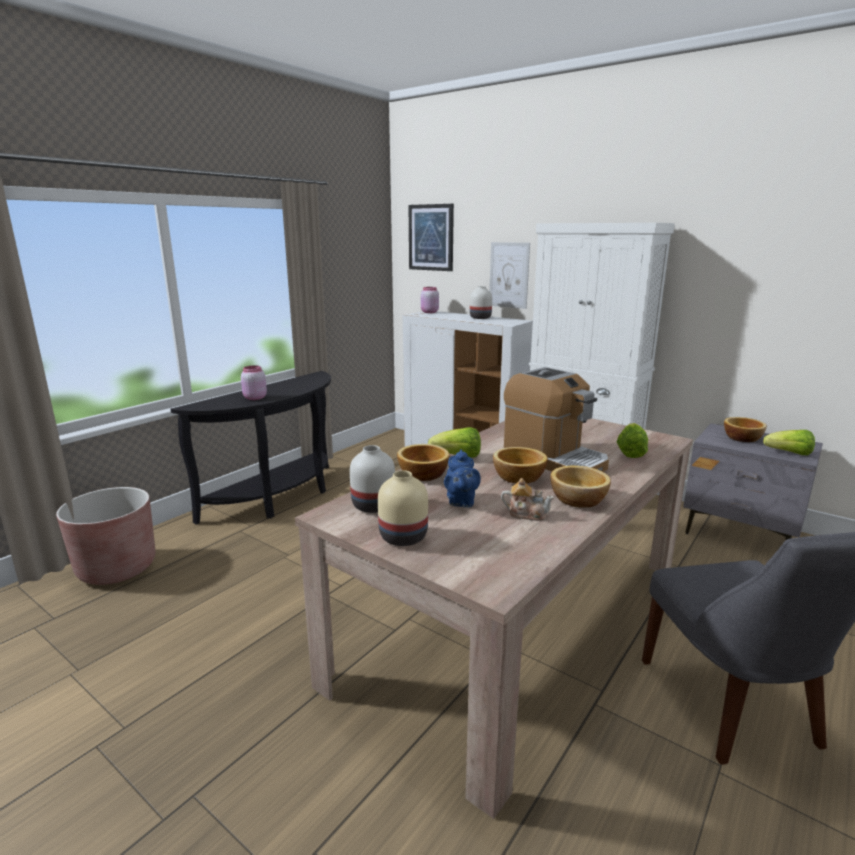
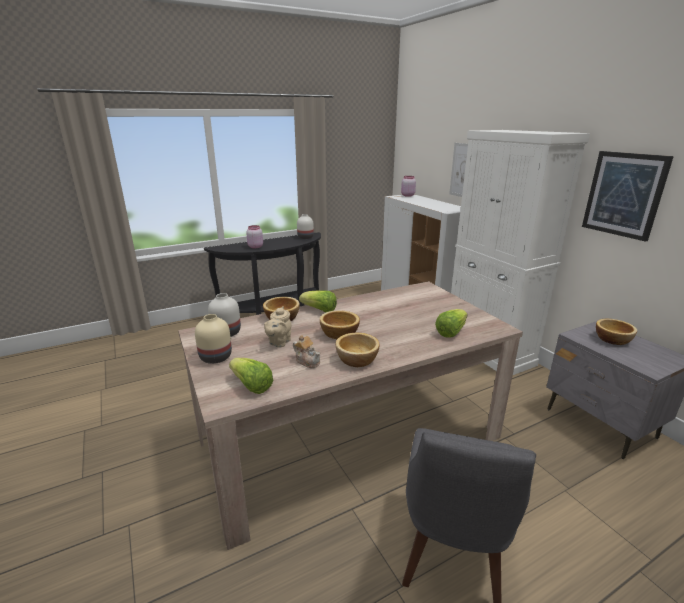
camera: 25 degrees right, 5 degrees up
brown planter [56,487,155,585] -> none
picture [409,204,454,271] -> picture moved to [582,151,674,242]
blue teapot [444,449,481,508] -> beige teapot [264,306,292,348]
white vase [470,286,492,319] -> white vase moved to [297,214,314,239]
coffee machine [504,367,609,472] -> none
lettuce [763,430,815,455] -> lettuce moved to [229,358,274,394]

